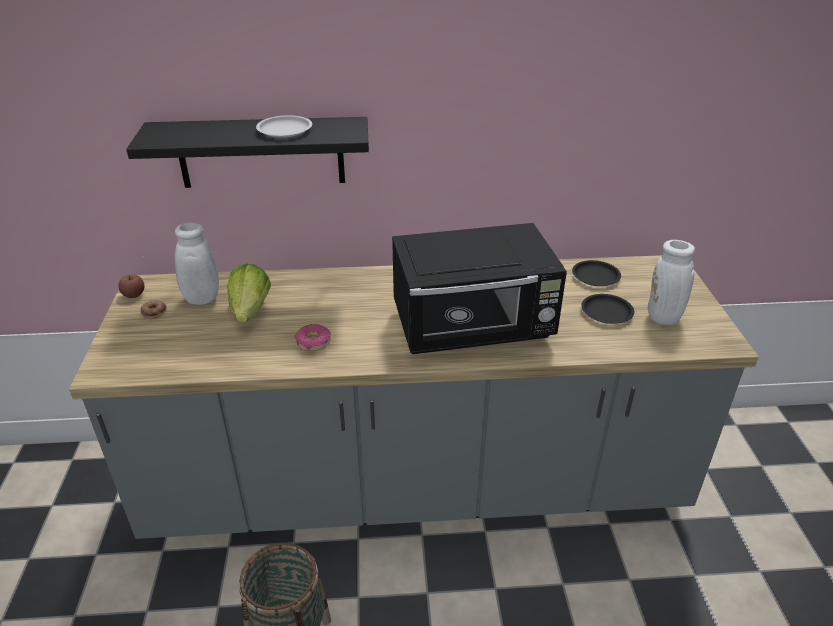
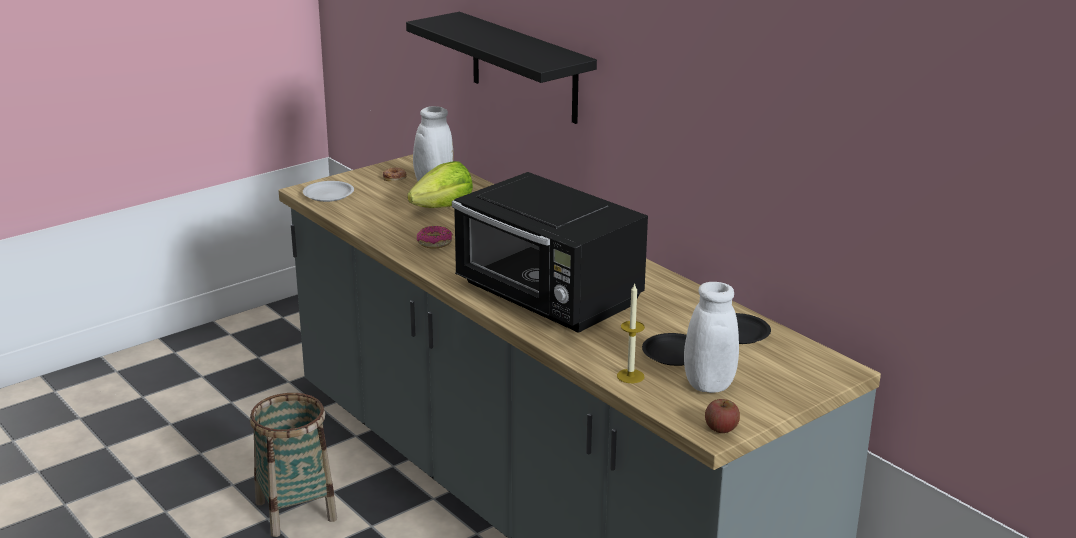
camera: 55 degrees right, 10 degrees down
apple [118,274,144,298] -> apple moved to [705,399,740,433]
white plate [256,115,312,138] -> white plate moved to [303,181,354,202]
none -> candle [617,283,645,383]

